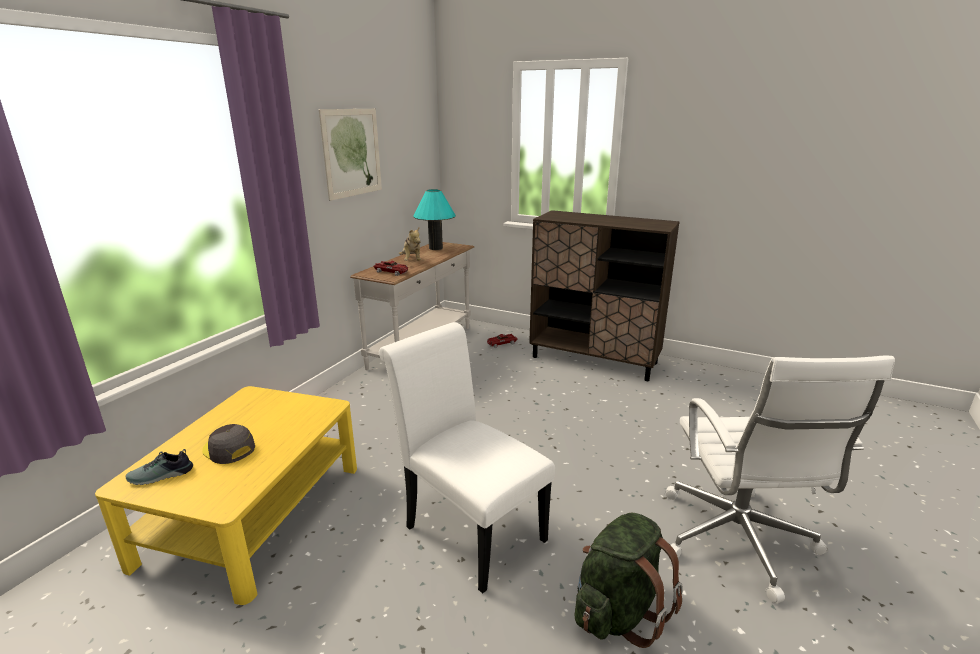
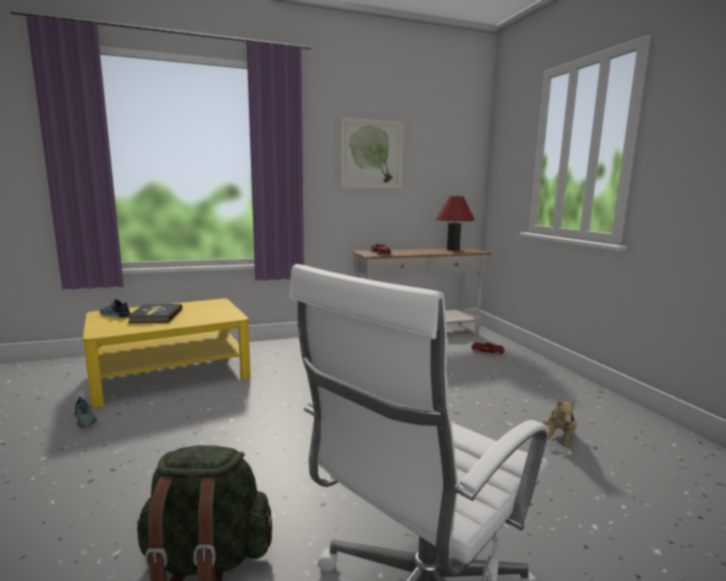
camera: 45 degrees right, 10 degrees down
grey cap [202,424,255,464] -> book [127,304,182,323]
white chair [379,322,555,593] -> none
plush toy [399,227,421,261] -> plush toy moved to [543,400,577,447]
turquoise table lamp [413,189,456,250] -> red table lamp [436,196,475,251]
brown cabinet [529,210,680,381] -> none
none -> shoe [75,396,97,428]

